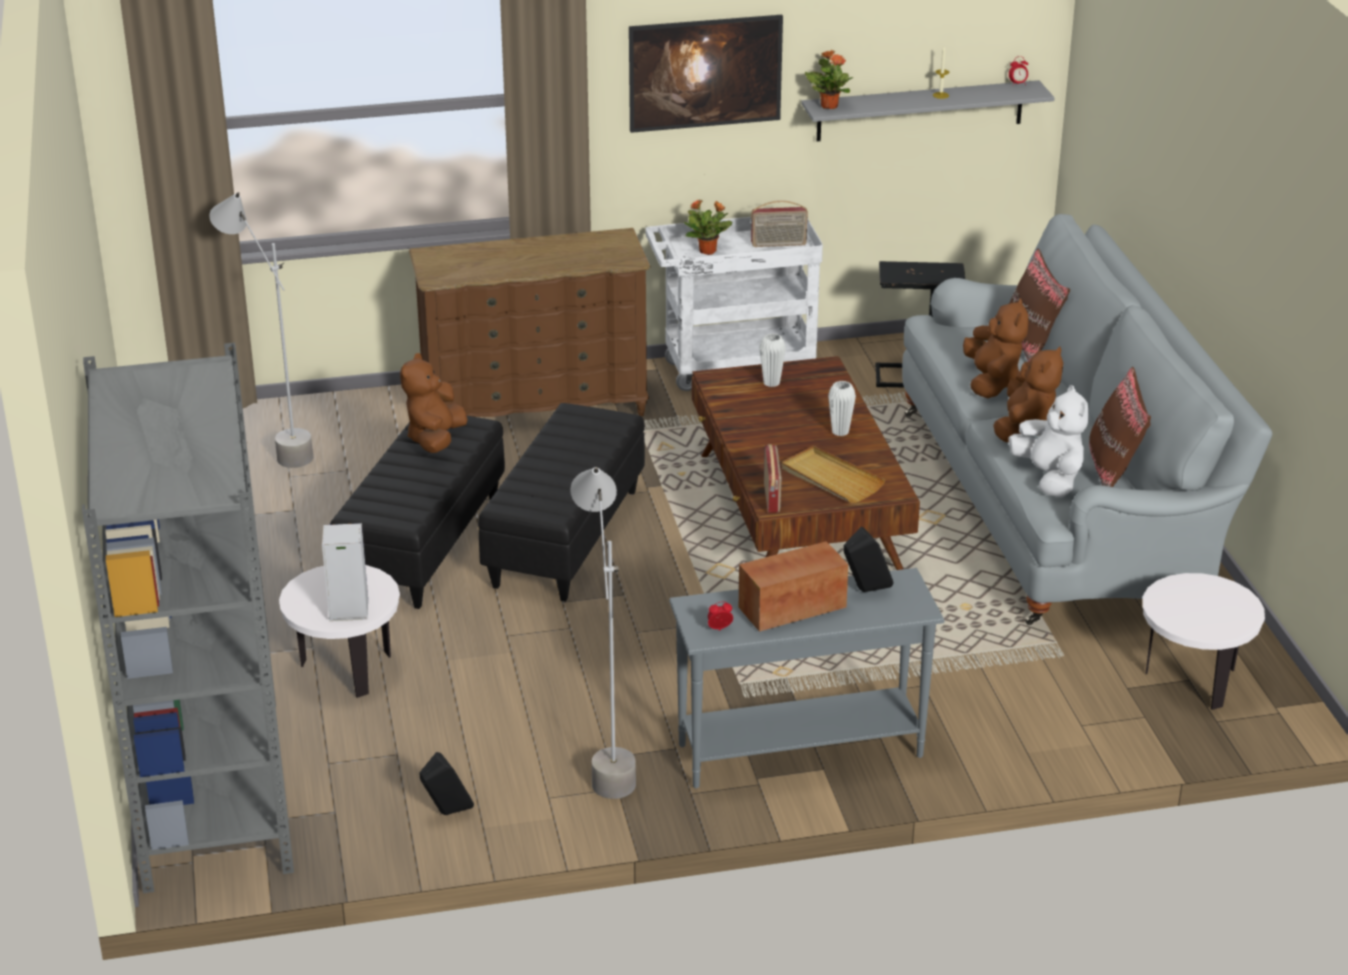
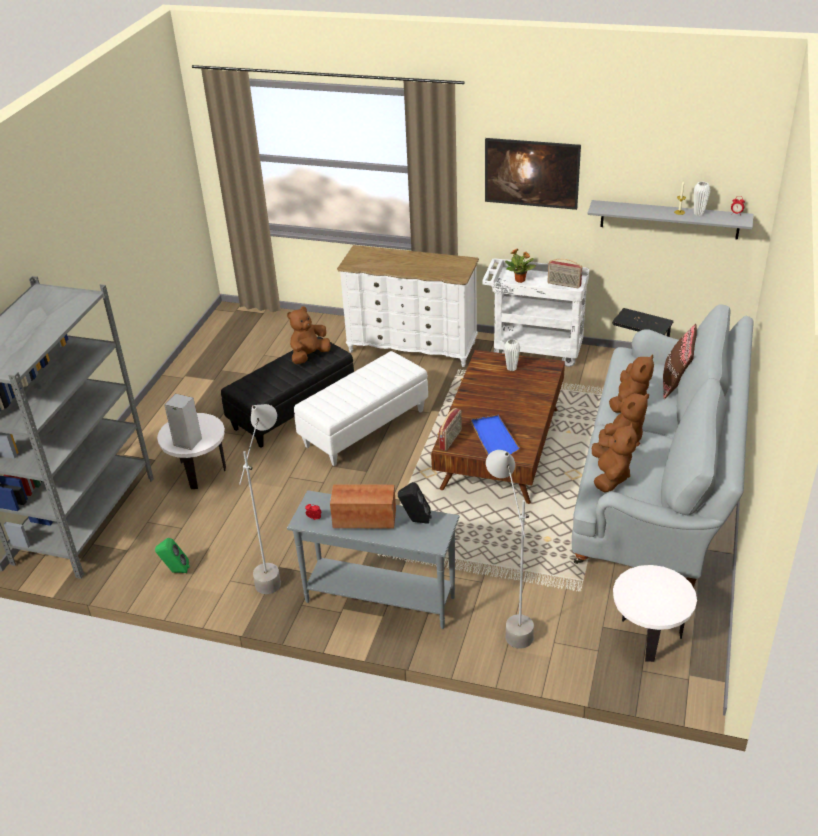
camera: 30 degrees right, 5 degrees up
grey floor lamp [210,192,313,468] -> grey floor lamp moved to [486,450,534,649]
brown dresser [408,228,651,417] -> white dresser [337,245,479,367]
black speaker [419,752,474,815] -> green speaker [155,538,190,573]
black ottoman [478,403,645,602] -> white ottoman [294,351,428,466]
beige tray [782,446,885,503] -> blue tray [471,415,520,455]
potted plant [805,50,853,109] -> none
white vase [828,381,856,436] -> white vase moved to [694,182,711,216]
white plush toy [1008,385,1089,497] -> brown plush toy [592,422,637,493]
brown pillow [1089,367,1151,487] -> none

